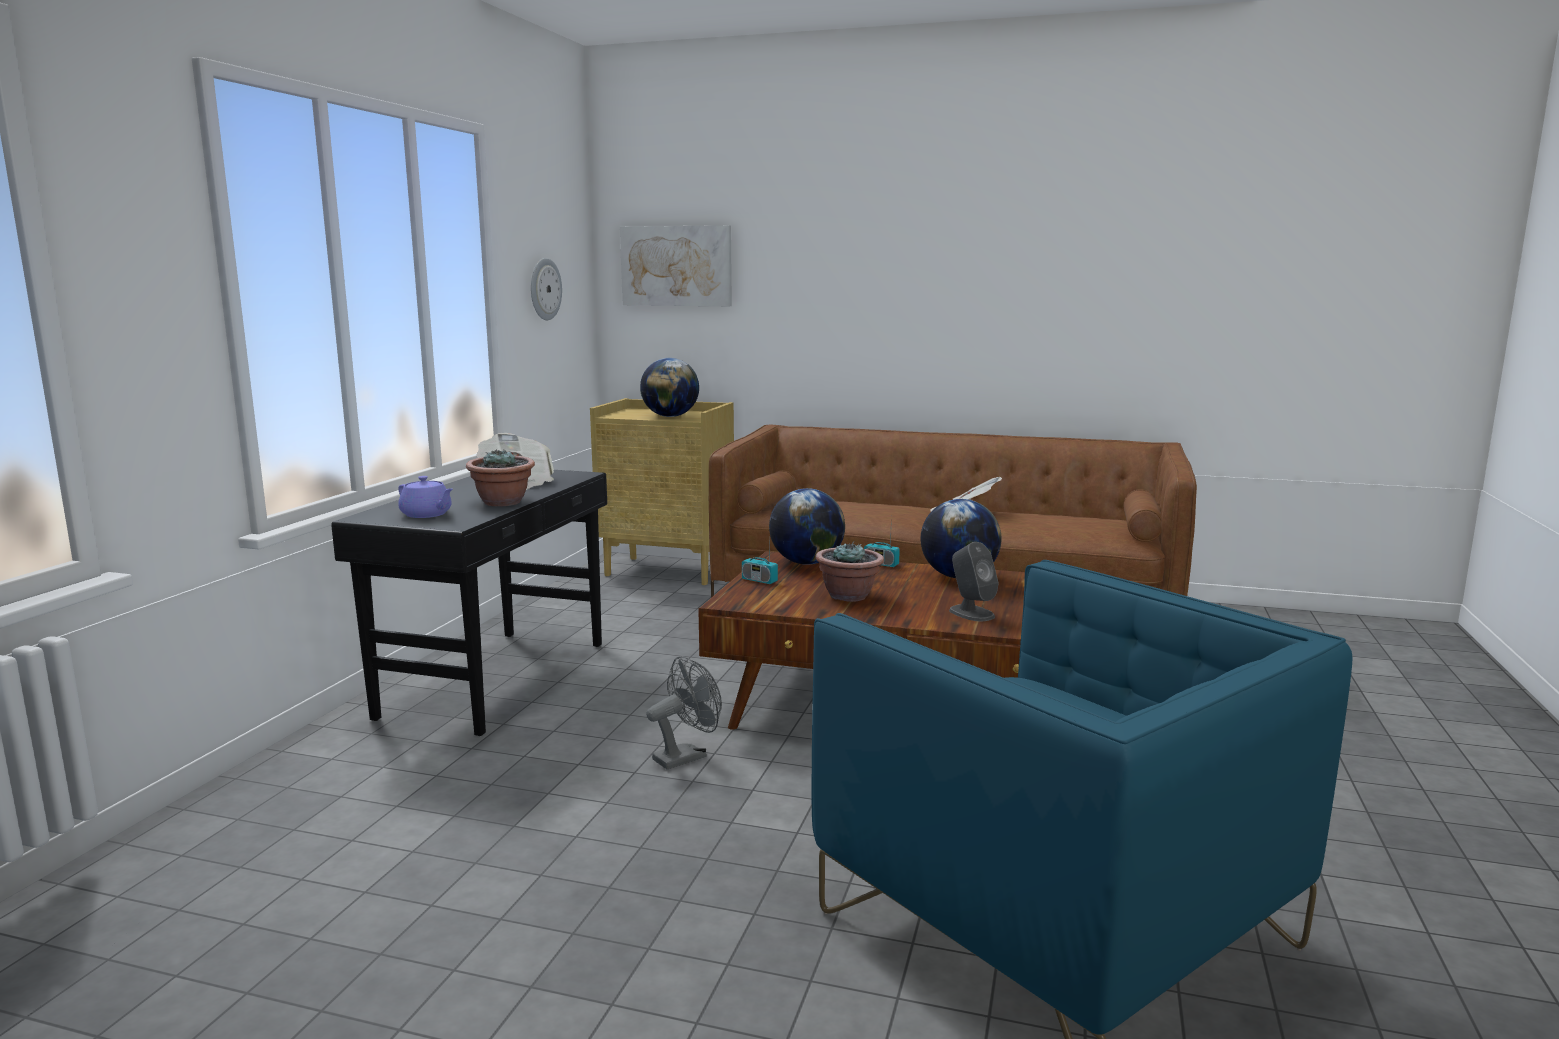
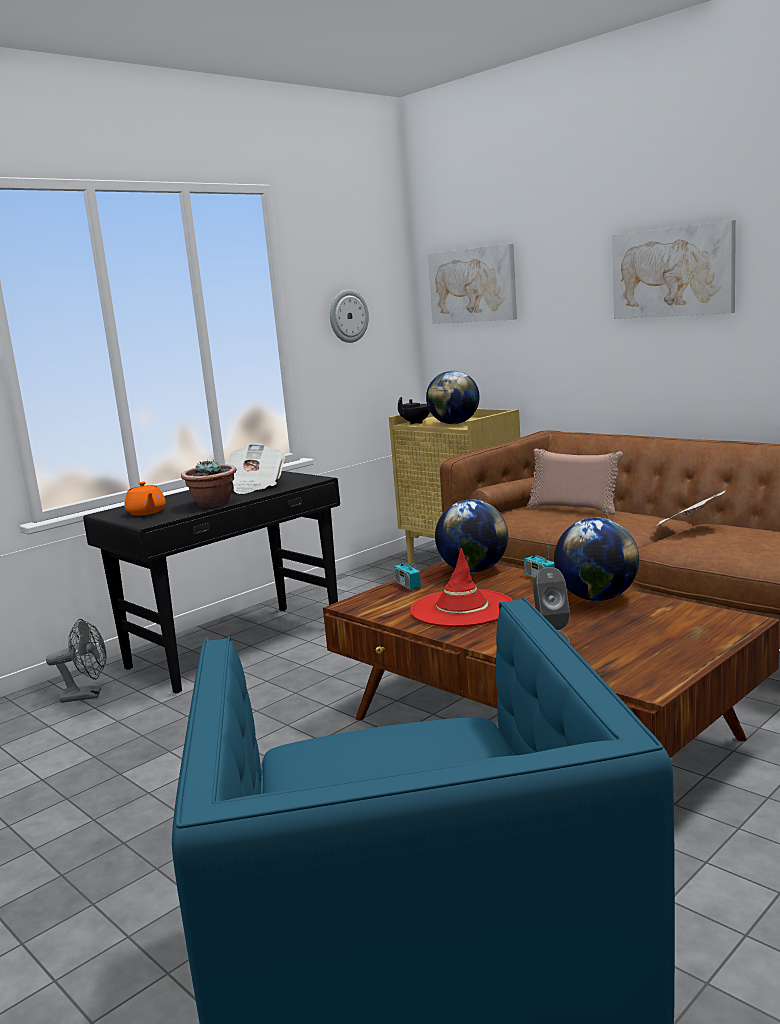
camera: 30 degrees right, 0 degrees up
purple teapot [398,476,453,518] -> orange teapot [124,482,166,515]
grey fan [646,656,722,770] -> grey fan moved to [46,619,106,703]
potted plant [815,541,884,602] -> red hat [410,548,512,627]
none -> black teapot [398,397,430,424]
none -> beige pillow [527,449,623,515]
none -> picture [612,220,736,319]

